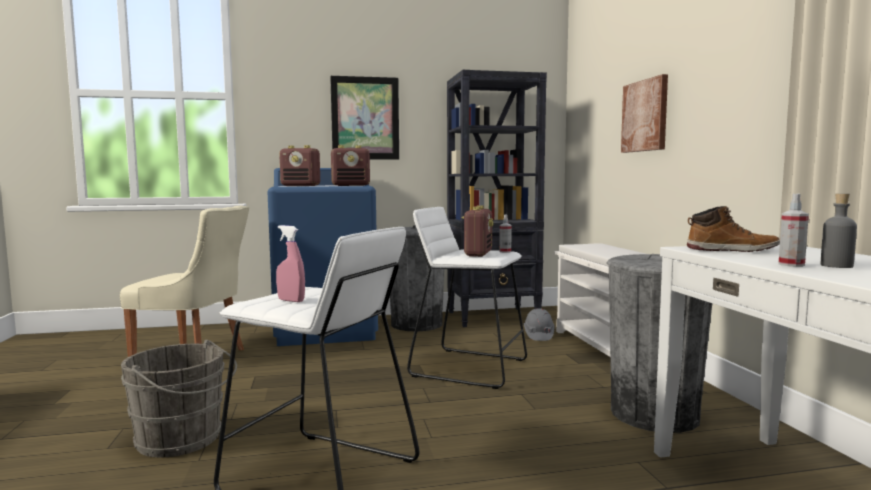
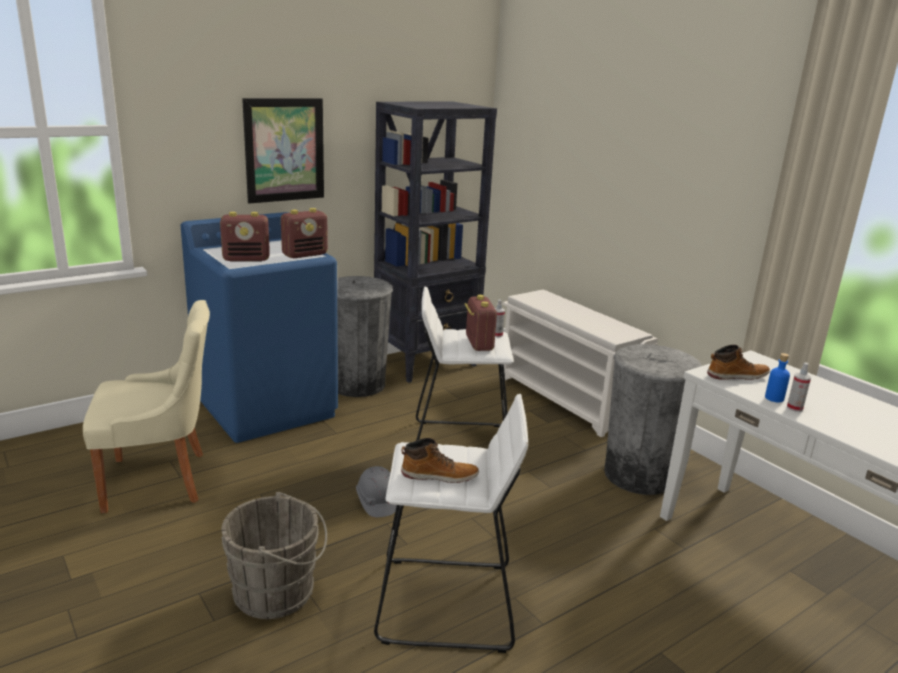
camera: 25 degrees left, 15 degrees up
pink spray bottle [276,225,305,302] -> boot [401,438,479,483]
grey hard hat [524,308,554,341] -> grey hard hat moved to [356,466,397,517]
picture [621,74,668,153] -> none
grey bottle [821,193,857,268] -> none
none -> blue bottle [765,353,790,402]

